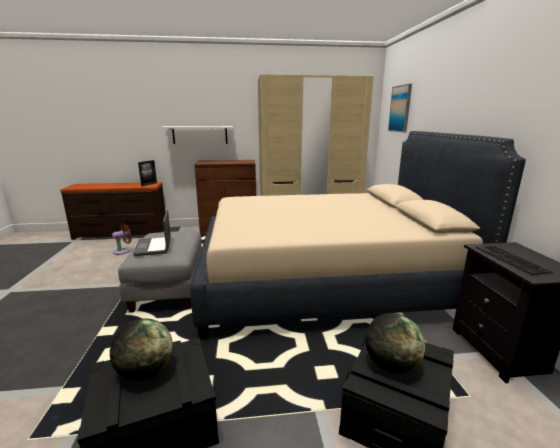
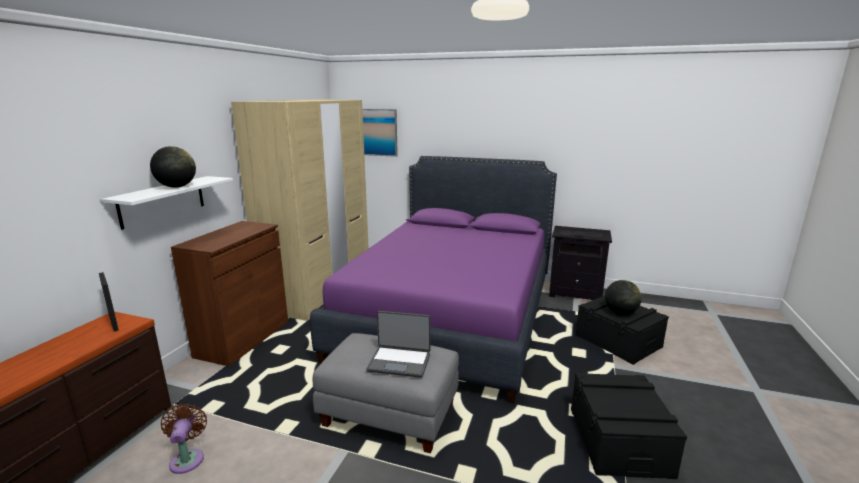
camera: 65 degrees left, 0 degrees up
globe [110,319,173,381] -> globe moved to [150,146,196,188]
beige bed [190,131,526,339] -> purple bed [310,156,557,403]

